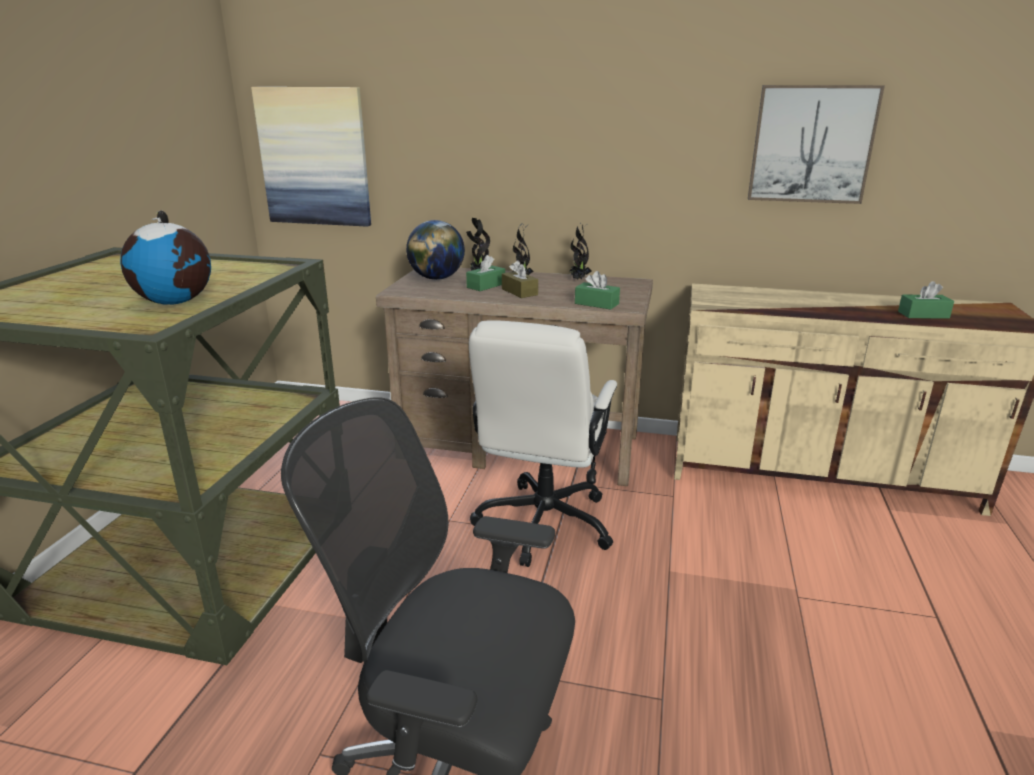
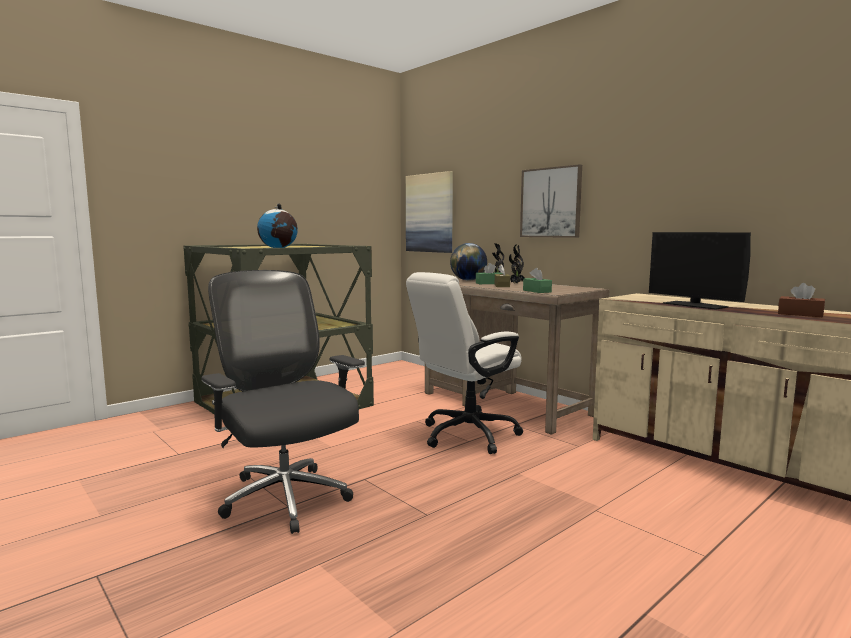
camera: 35 degrees right, 15 degrees down
potted plant [570,223,592,280] -> none
picture [748,85,885,204] -> picture moved to [520,164,582,238]
green tissue box [898,281,954,319] -> brown tissue box [778,283,825,317]
none -> monitor [649,232,751,310]

